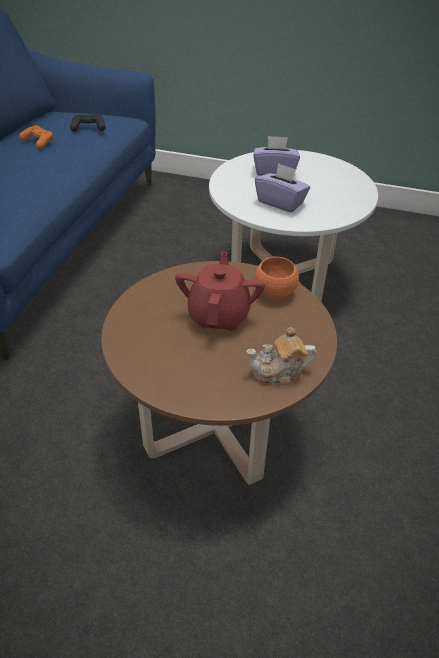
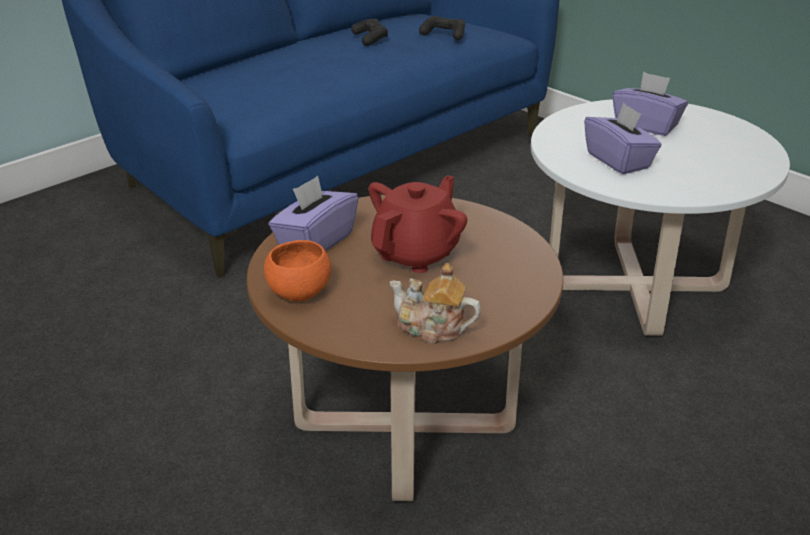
camera: 30 degrees right, 10 degrees down
orange game controller [19,125,53,149] -> black game controller [351,19,388,46]
orange bowl [255,257,299,298] -> orange bowl moved to [264,240,331,301]
none -> purple tissue box [269,176,359,251]

